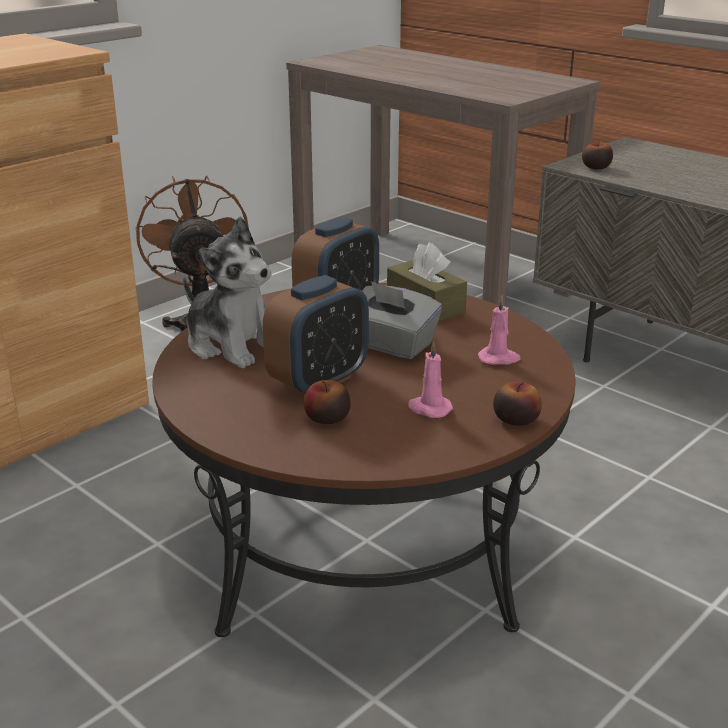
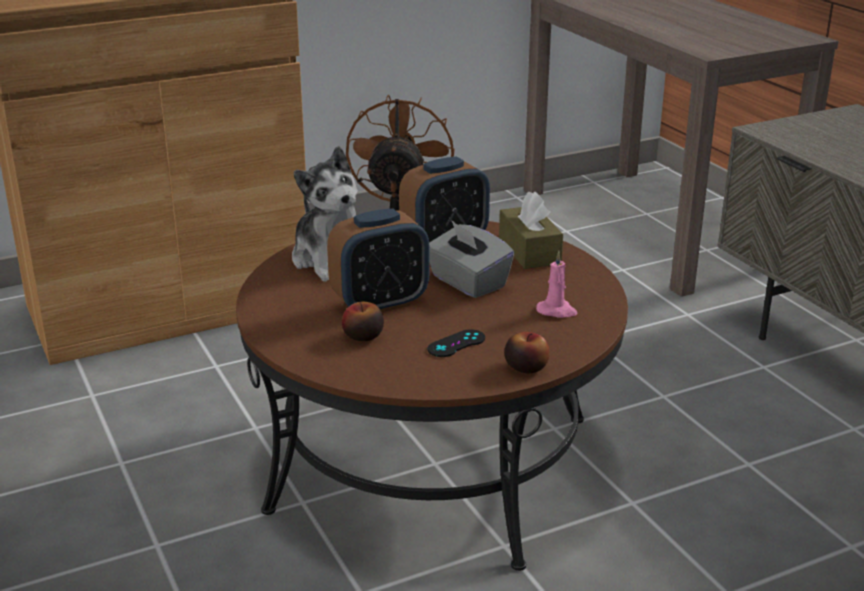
camera: 20 degrees right, 0 degrees up
pink candle [408,341,453,418] -> black game controller [427,329,485,357]
apple [582,140,613,170] -> none

